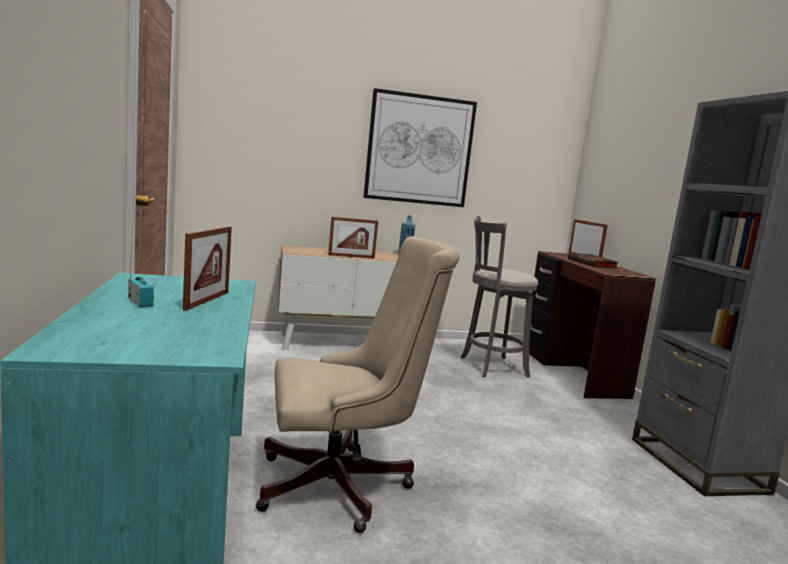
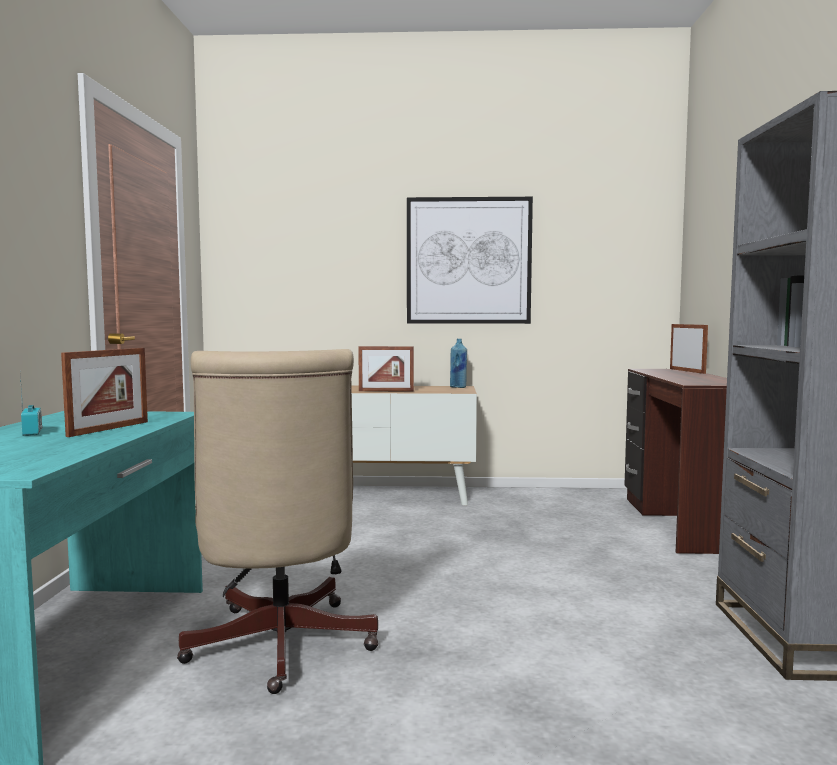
camera: 15 degrees right, 5 degrees down
beige office chair [256,236,460,533] -> beige office chair turned 75 degrees clockwise [177,349,378,694]
grey stool [461,216,538,377] -> none
book [568,253,619,269] -> none

